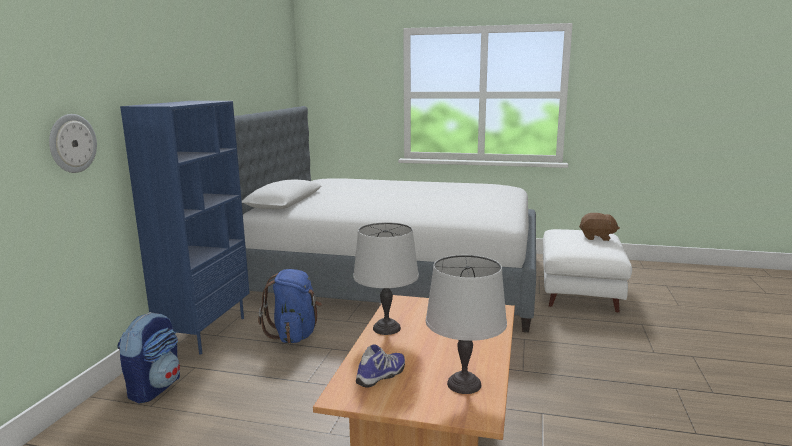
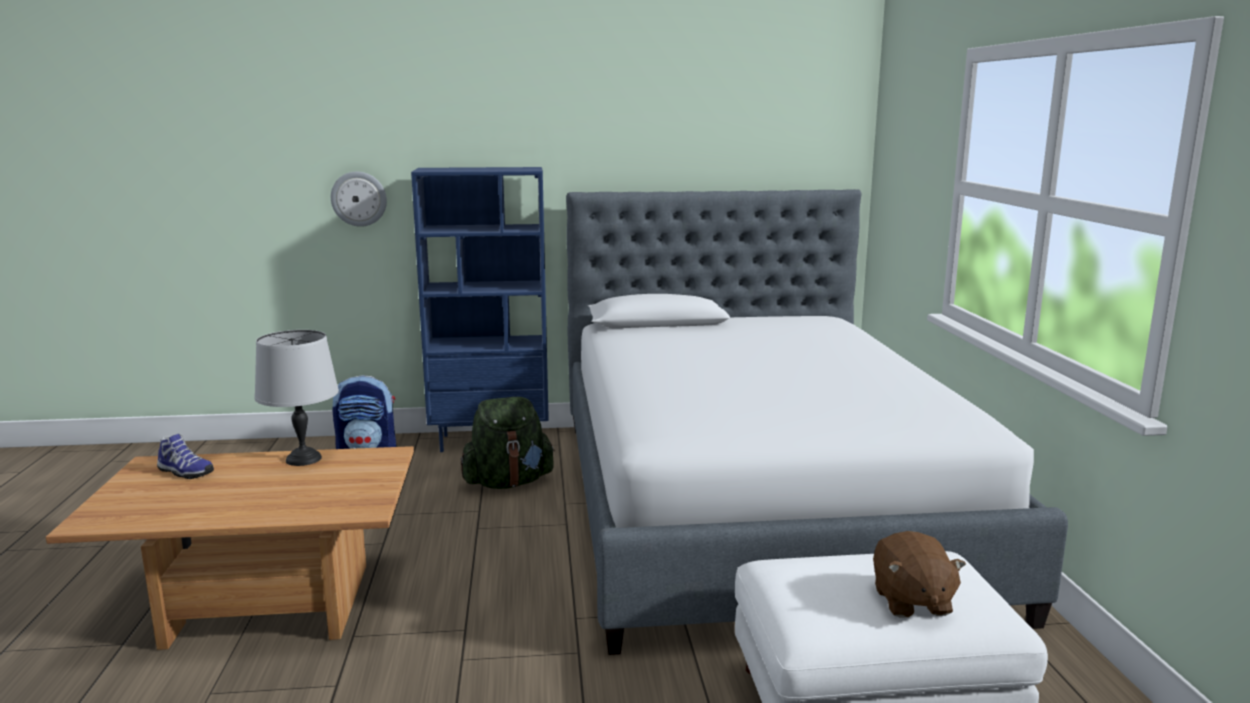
camera: 70 degrees right, 0 degrees up
blue backpack [258,269,322,344] -> green backpack [460,397,555,489]
grey table lamp [426,255,507,394] -> none

